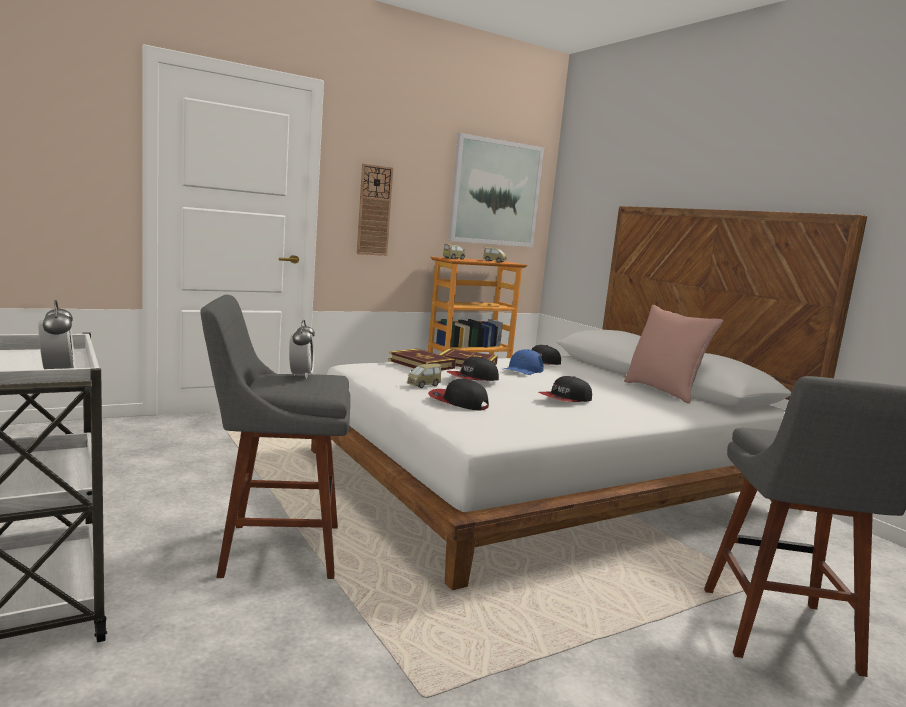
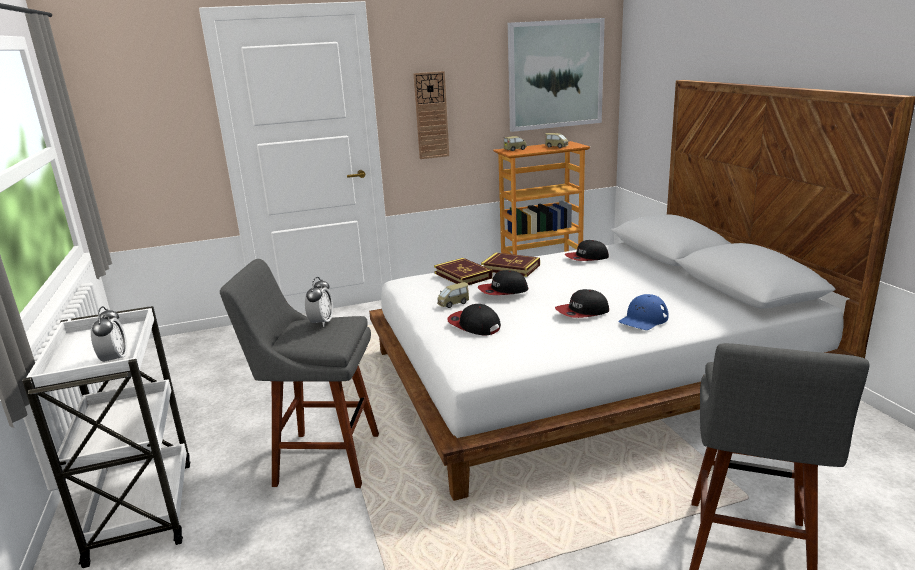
camera: 15 degrees right, 10 degrees up
blue cap [504,349,544,375] -> blue cap moved to [618,294,668,330]
pink pillow [624,305,723,404] -> none

